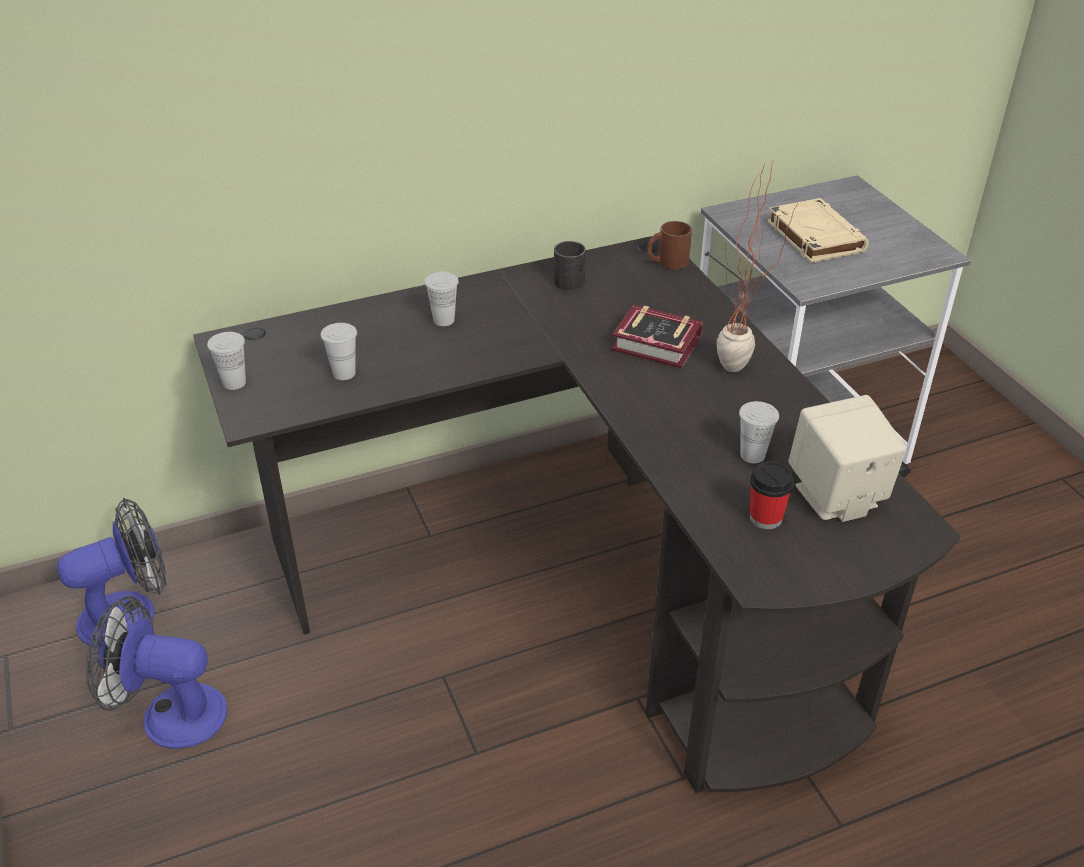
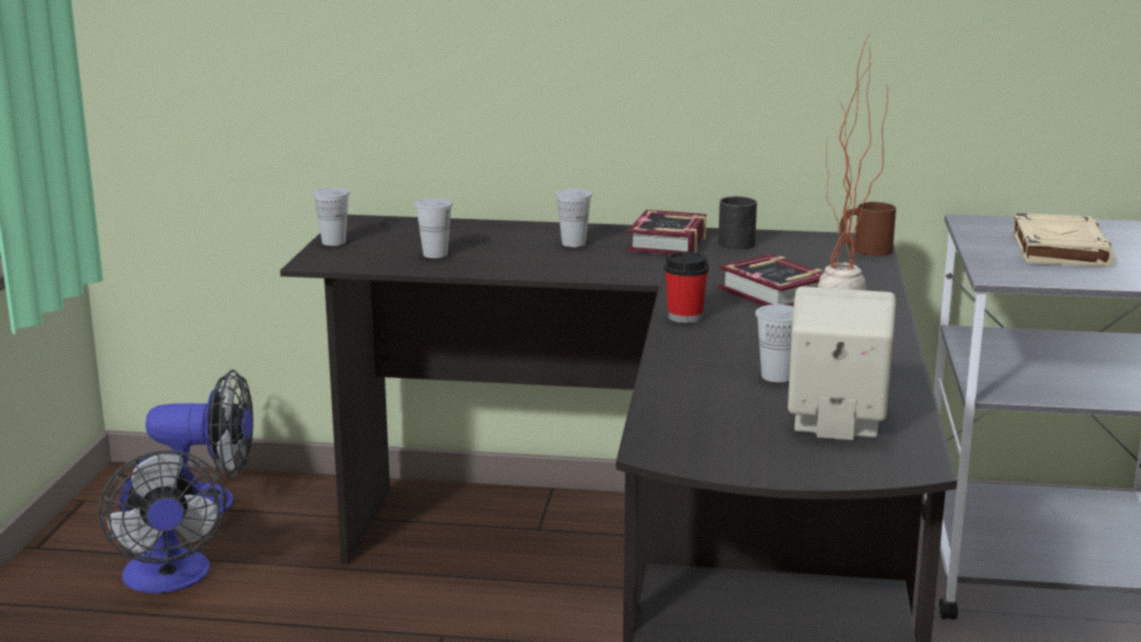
camera: 30 degrees right, 20 degrees down
fan [86,596,228,749] -> fan turned 150 degrees counterclockwise [99,450,226,594]
cup [750,461,794,529] -> cup moved to [664,252,709,323]
none -> book [628,210,706,254]

